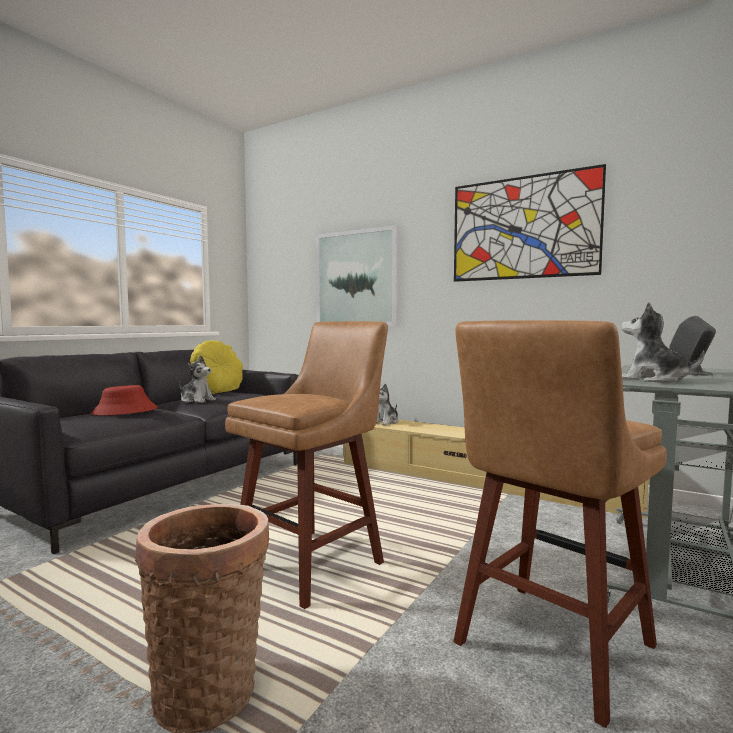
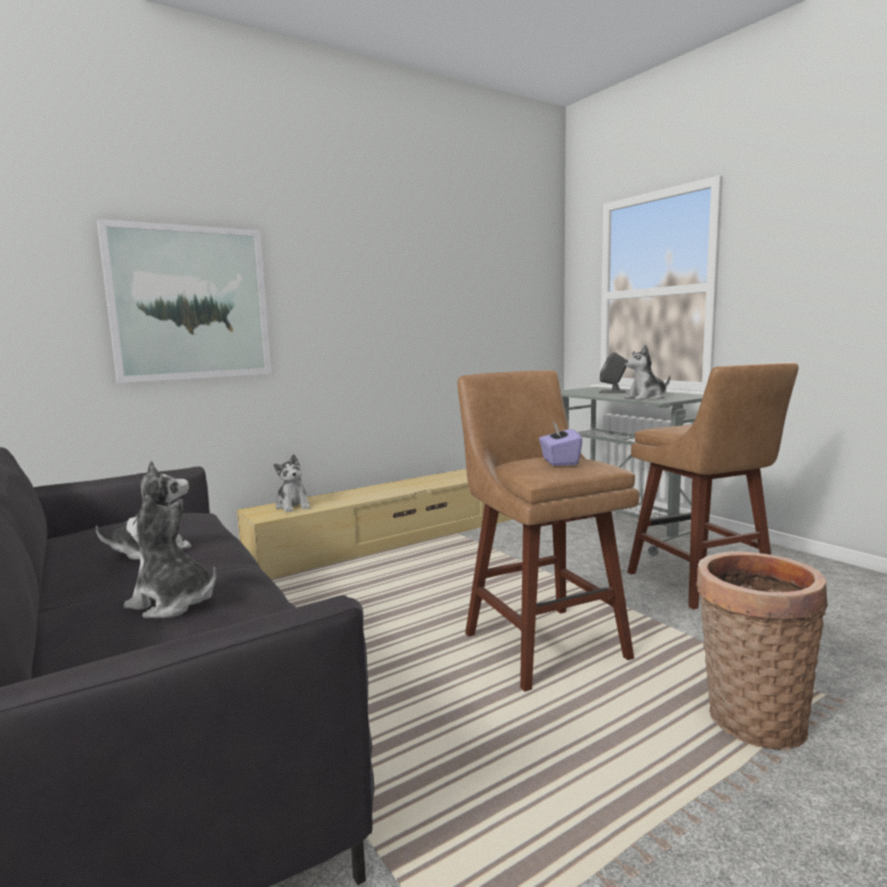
camera: 65 degrees left, 5 degrees up
red hat [91,385,158,416] -> plush toy [124,495,216,618]
yellow pillow [190,340,243,394] -> none
picture [454,164,606,282] -> none
none -> purple tissue box [539,422,582,466]

